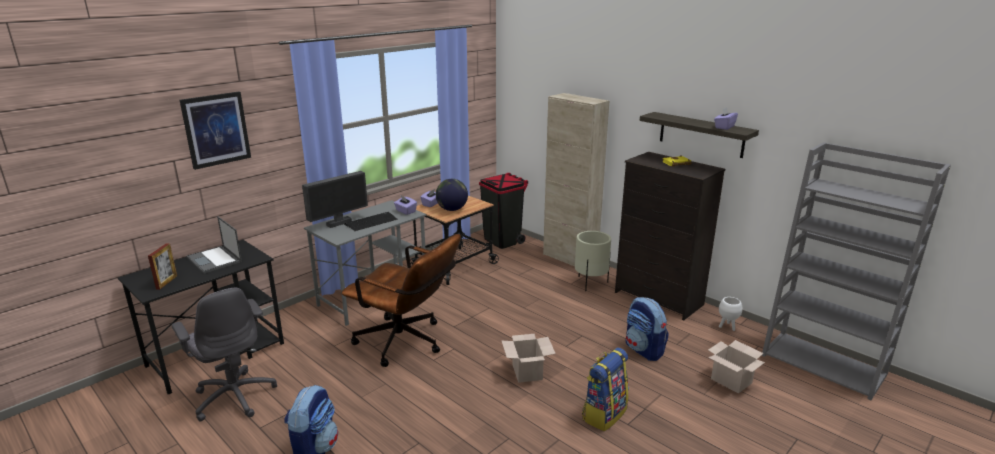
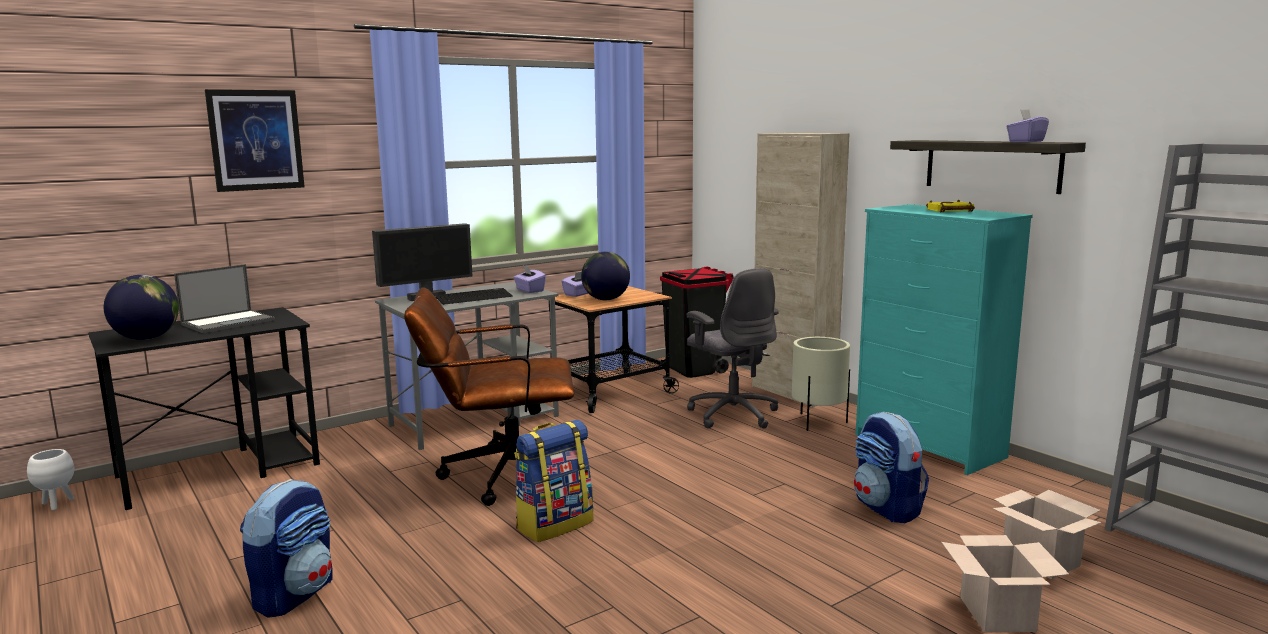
camera: 10 degrees right, 10 degrees down
picture frame [148,243,177,290] -> globe [104,275,179,340]
grey office chair [171,288,277,422] -> grey office chair moved to [687,268,779,428]
laptop [187,216,242,274] -> laptop turned 105 degrees counterclockwise [174,264,275,334]
brown office chair [342,234,461,367] -> brown office chair turned 135 degrees clockwise [404,287,575,506]
cardboard box [501,334,556,383] -> cardboard box moved to [941,535,1069,632]
backpack [582,347,629,431] -> backpack moved to [514,420,593,542]
black dresser [615,152,725,321] -> turquoise dresser [856,204,1033,475]
white planter [719,297,742,331] -> white planter moved to [27,449,74,511]

